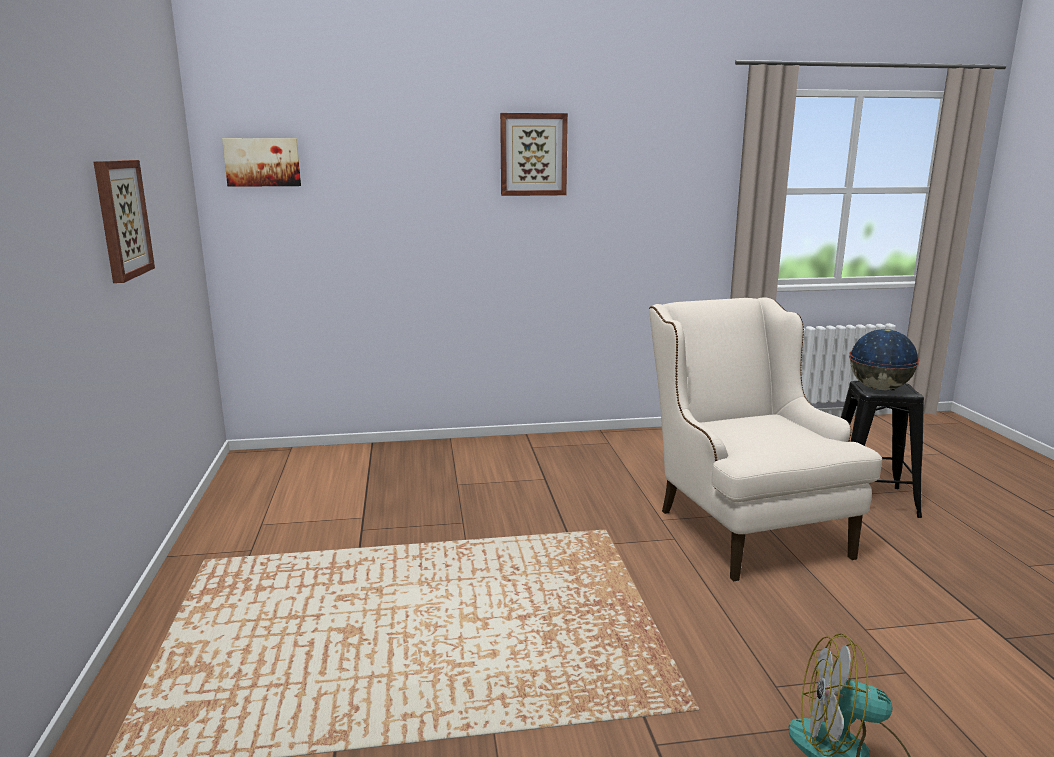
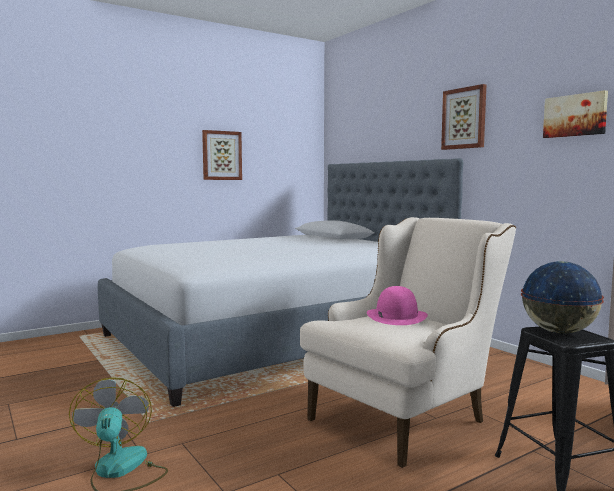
camera: 65 degrees right, 10 degrees down
picture [222,138,301,187] -> picture moved to [543,90,608,138]
none -> bed [98,158,463,407]
none -> pink hat [367,286,428,325]

